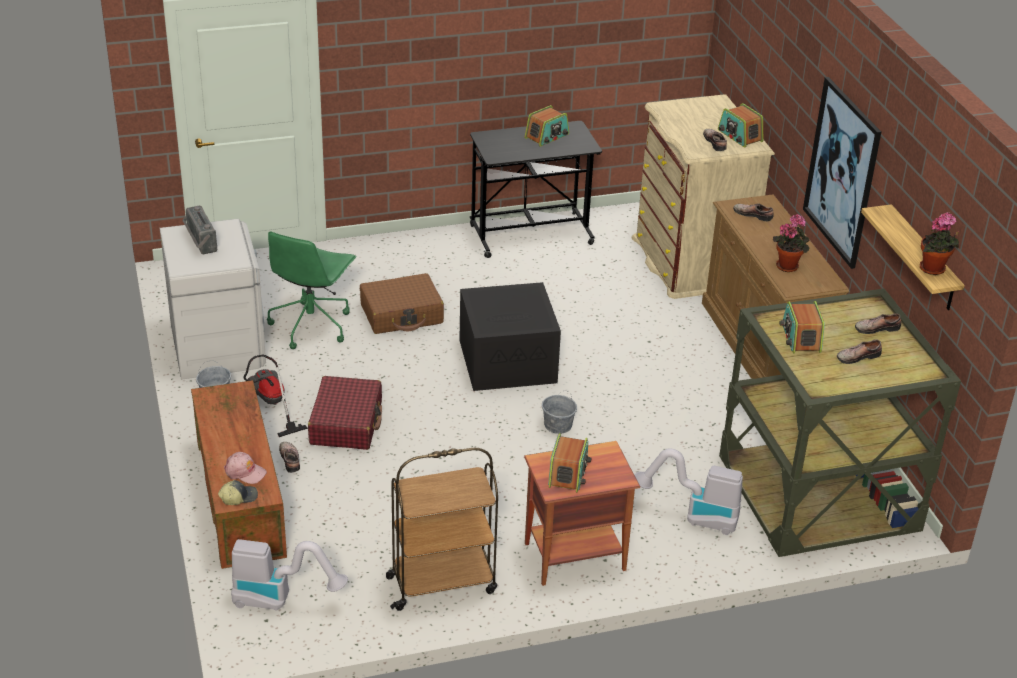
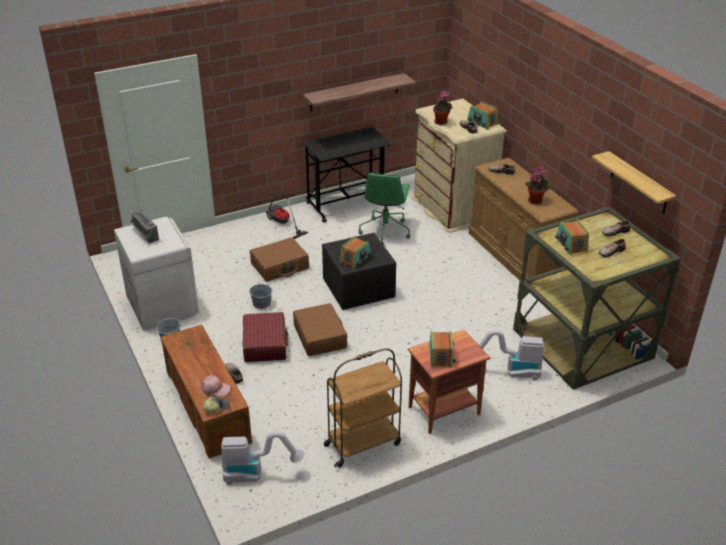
camera: 10 degrees left, 0 degrees up
vacuum cleaner [243,355,308,437] -> vacuum cleaner moved to [266,192,308,239]
green office chair [267,232,356,349] -> green office chair moved to [358,173,410,245]
radio [524,105,569,147] -> radio moved to [340,236,371,269]
grey bucket [542,391,577,434] -> grey bucket moved to [249,280,272,309]
picture [803,77,881,269] -> none
potted plant [920,212,959,275] -> potted plant moved to [433,91,452,125]
none -> brown suitcase [293,303,348,356]
none -> shelf [303,73,416,112]

